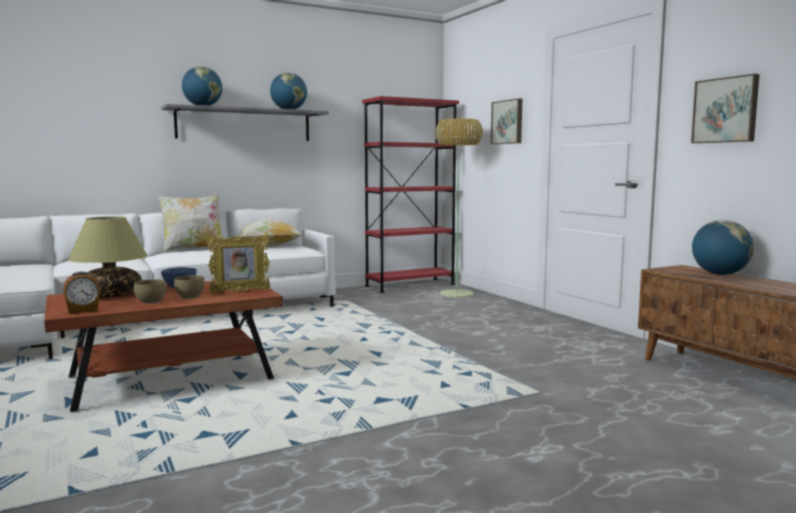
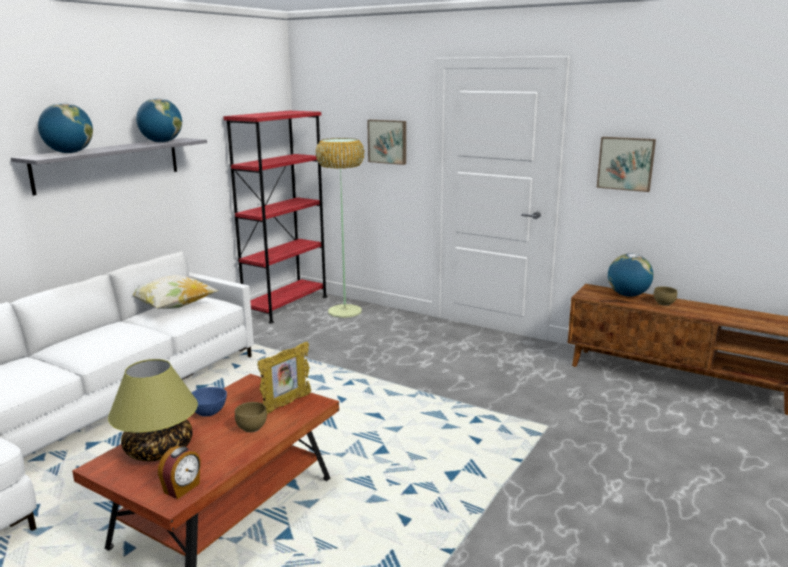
camera: 30 degrees left, 10 degrees up
brown bowl [134,279,166,304] -> brown bowl moved to [654,286,677,306]
pillow [158,194,222,252] -> none

